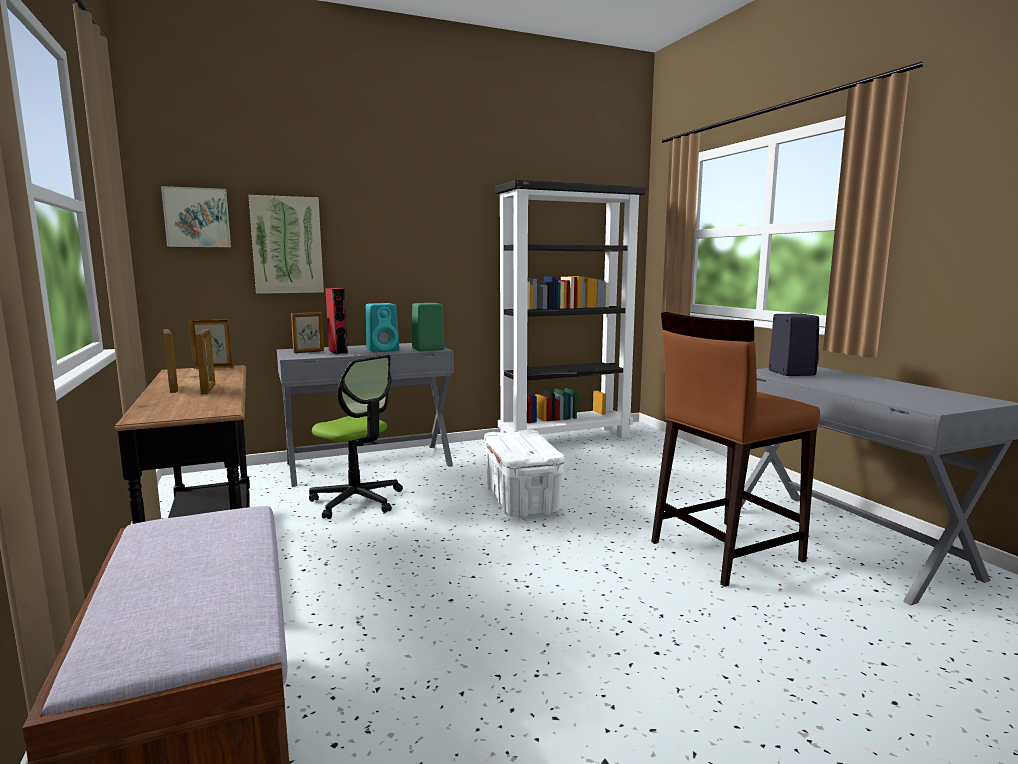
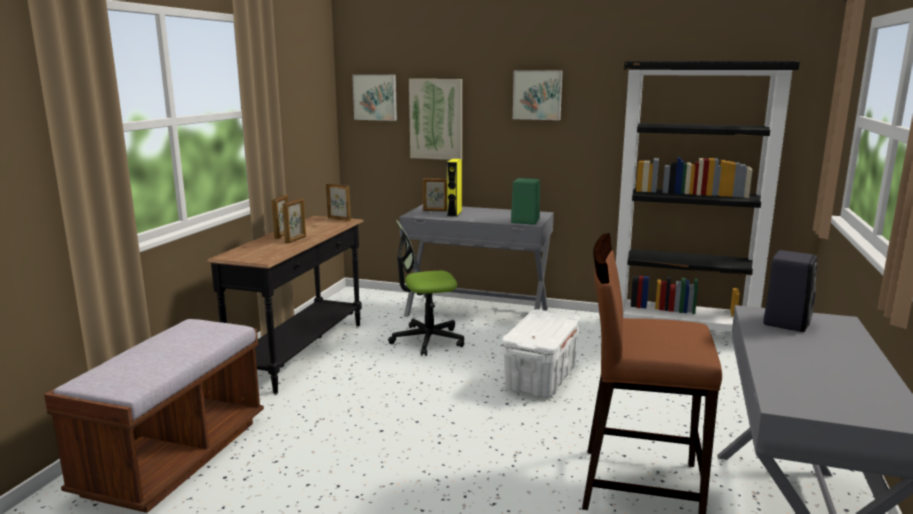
camera: 40 degrees right, 5 degrees up
office chair [309,355,403,519] -> office chair turned 90 degrees clockwise [388,220,464,356]
red speaker [325,288,348,354] -> yellow speaker [447,159,462,217]
turquoise speaker [366,303,399,352] -> none
none -> picture [513,71,562,120]

